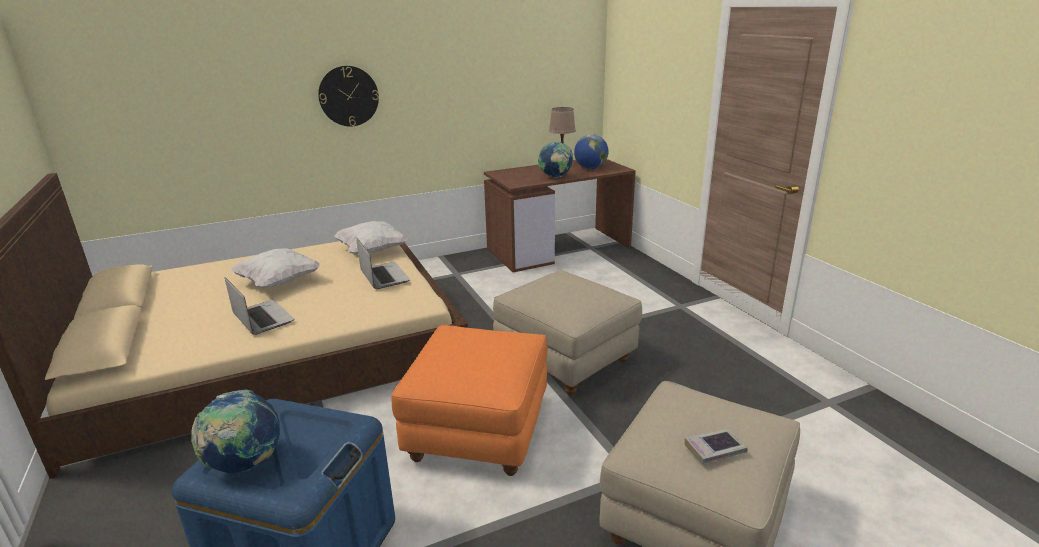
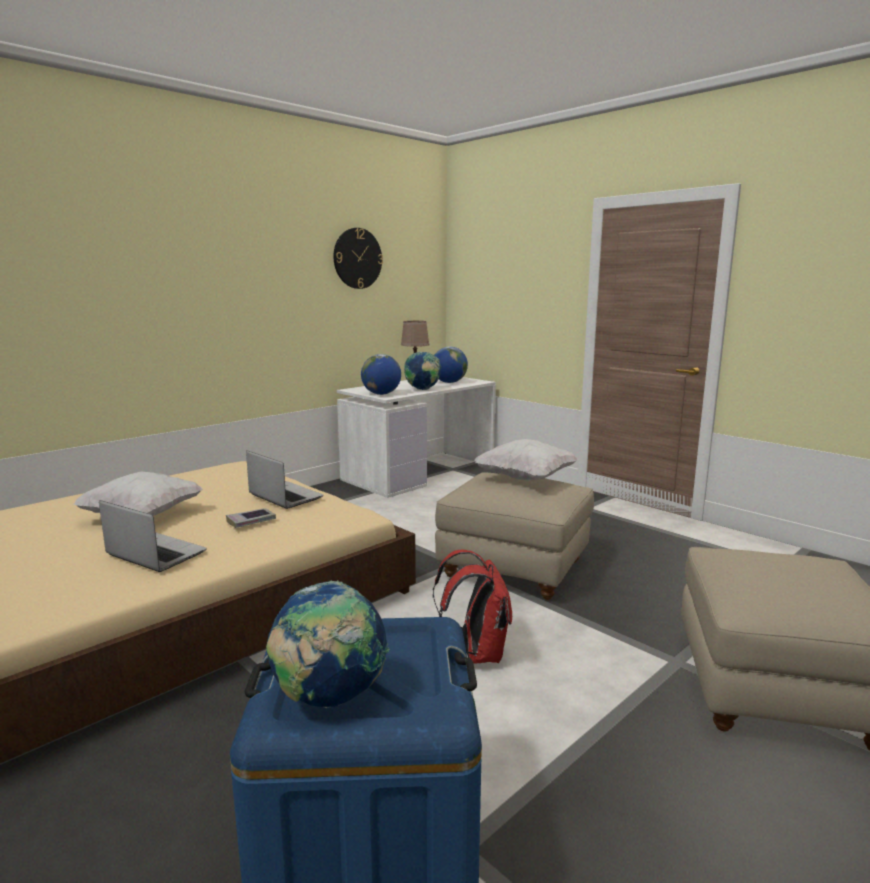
camera: 20 degrees left, 10 degrees down
wall clock [318,66,379,127] -> wall clock moved to [333,228,383,289]
white pillow [334,221,408,254] -> white pillow moved to [475,439,578,480]
orange ottoman [392,325,547,476] -> red backpack [433,550,512,663]
brown desk [484,159,636,272] -> white desk [337,377,496,498]
book [685,429,748,464] -> book moved to [226,508,276,528]
none -> globe [361,354,401,395]

